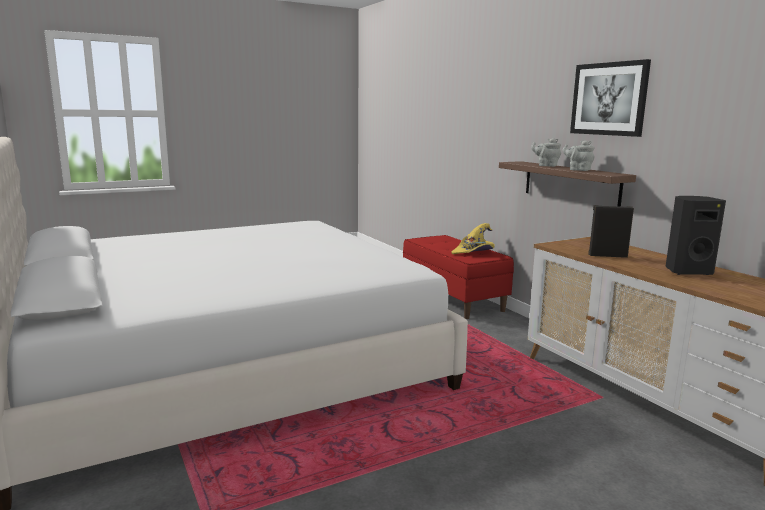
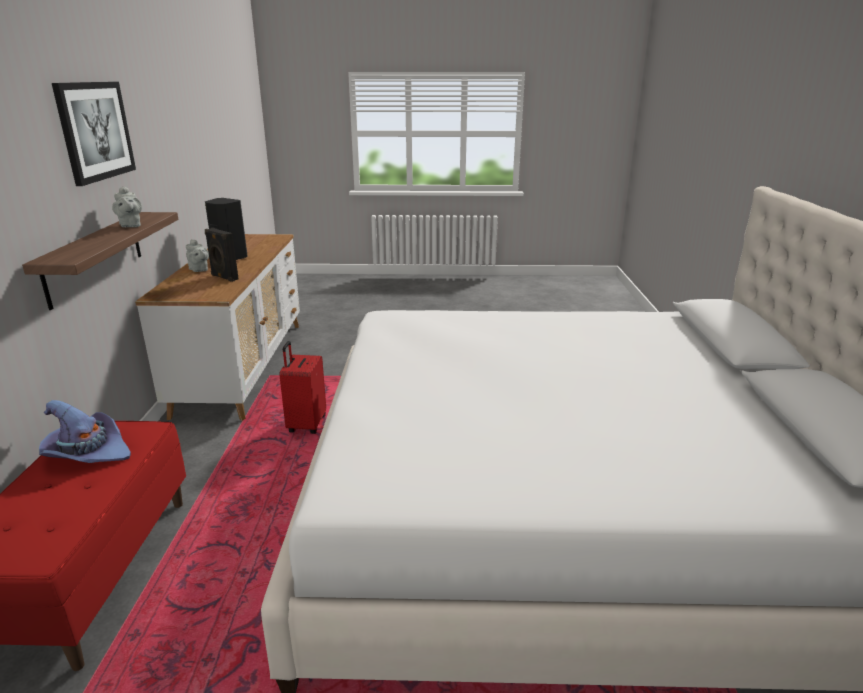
camera: 150 degrees left, 10 degrees up
yellow hat [451,223,495,254] -> purple hat [39,400,131,463]
grey teapot [531,138,561,167] -> grey teapot moved to [186,239,209,272]
none -> red suitcase [279,341,326,434]

